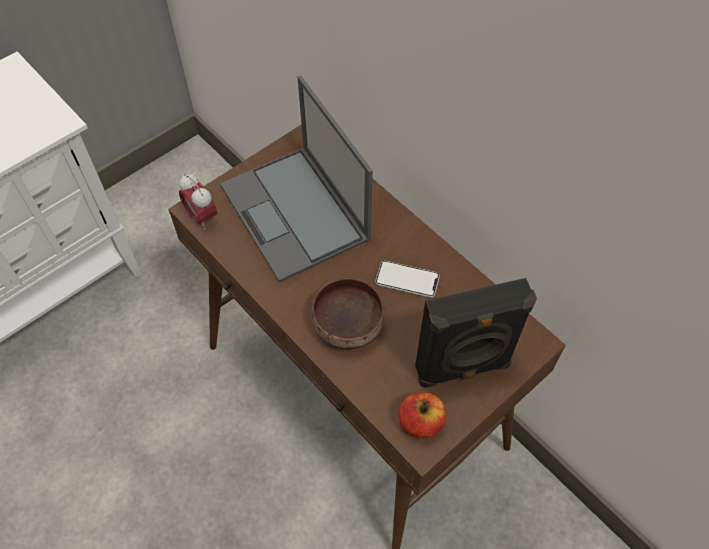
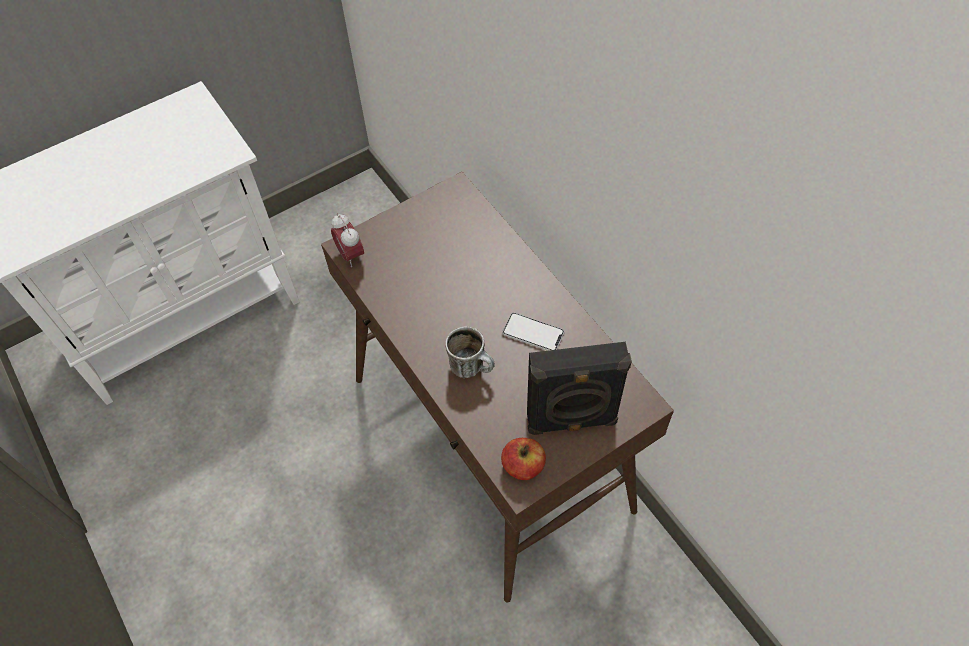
camera: 10 degrees right, 0 degrees up
laptop [220,75,373,282] -> none
brown bowl [311,278,385,349] -> mug [445,326,495,378]

